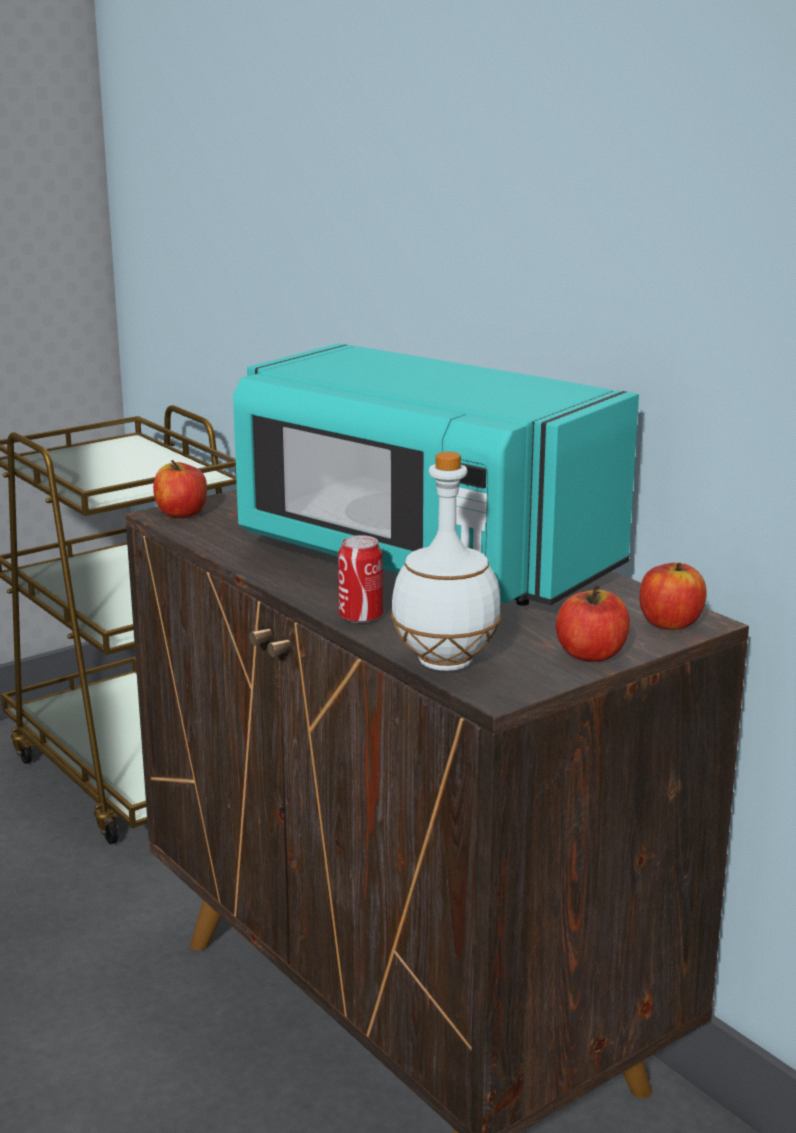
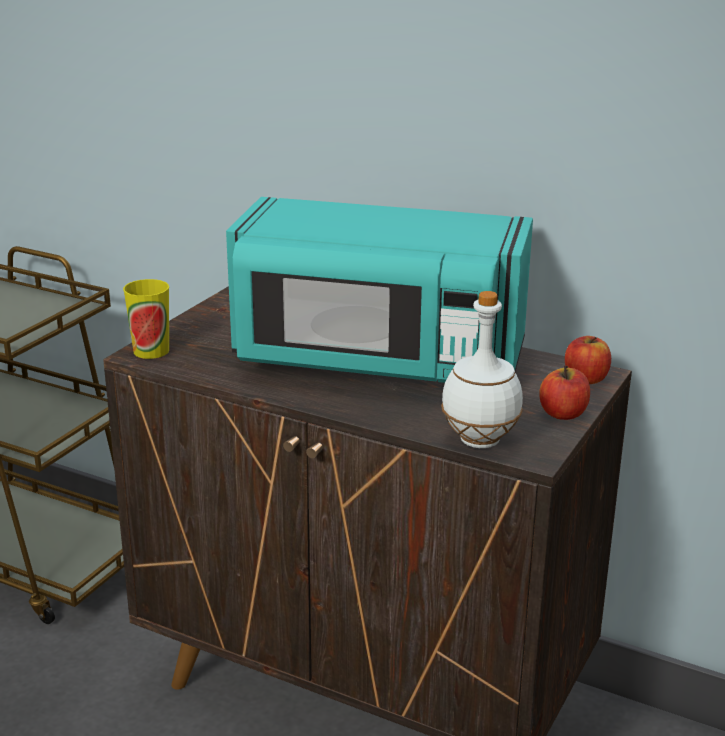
camera: 25 degrees left, 5 degrees up
apple [153,460,207,517] -> cup [123,279,169,359]
can [338,535,383,623] -> none

